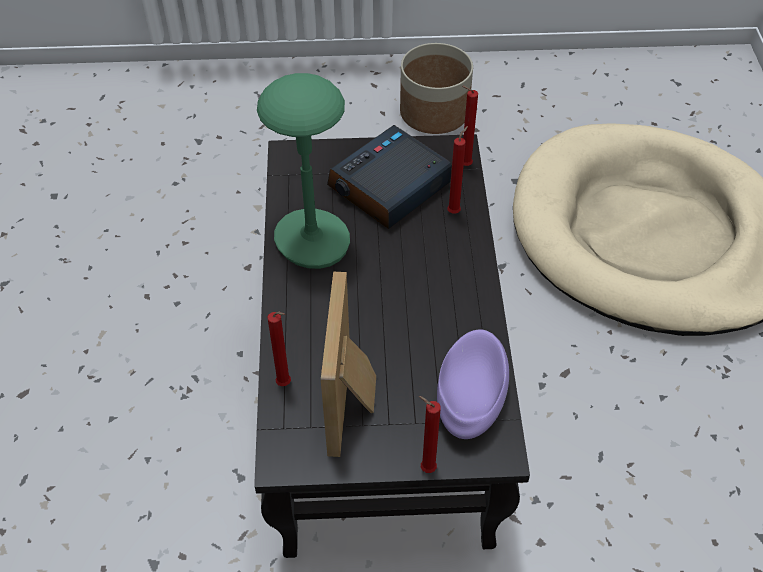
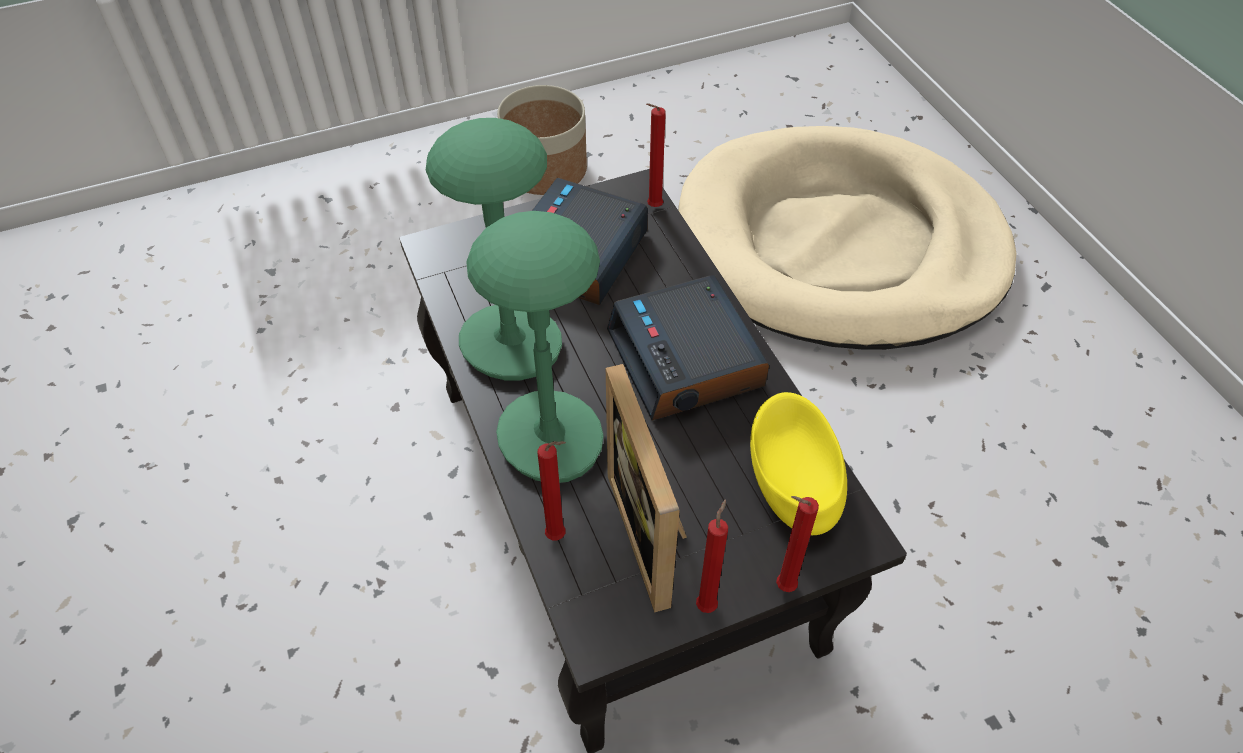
camera: 20 degrees left, 0 degrees up
purple bowl [437,329,509,439] -> yellow bowl [750,392,847,535]
red candle [447,126,468,214] -> red candle moved to [696,499,728,613]
none -> green table lamp [466,211,604,483]
none -> alarm clock [607,275,769,420]

